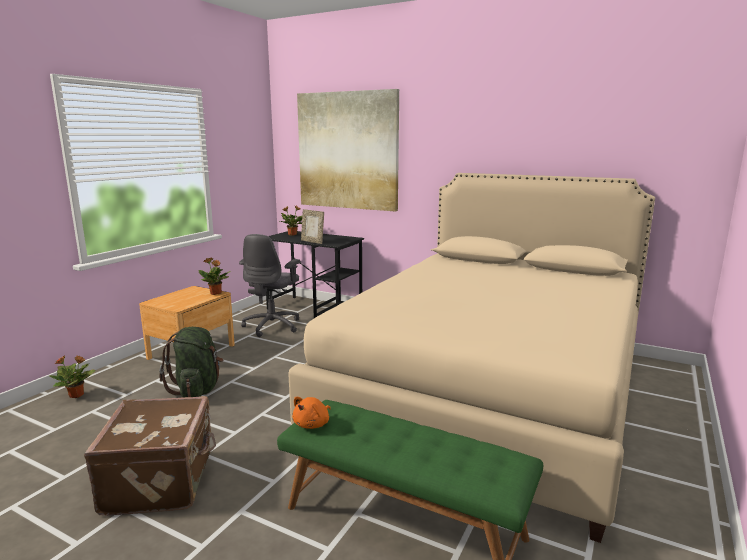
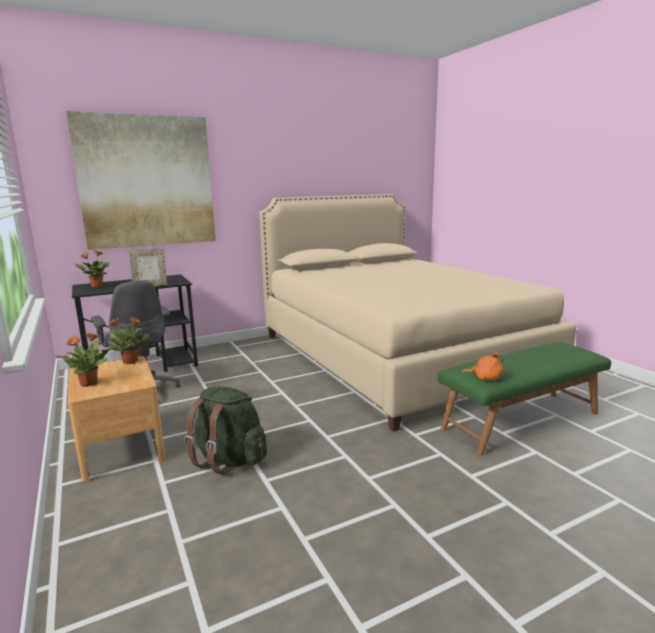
camera: 55 degrees left, 0 degrees up
potted plant [49,355,96,398] -> potted plant moved to [56,333,112,387]
brown suitcase [84,396,216,516] -> none
orange plush toy [292,397,331,429] -> orange plush toy turned 45 degrees counterclockwise [461,353,504,380]

